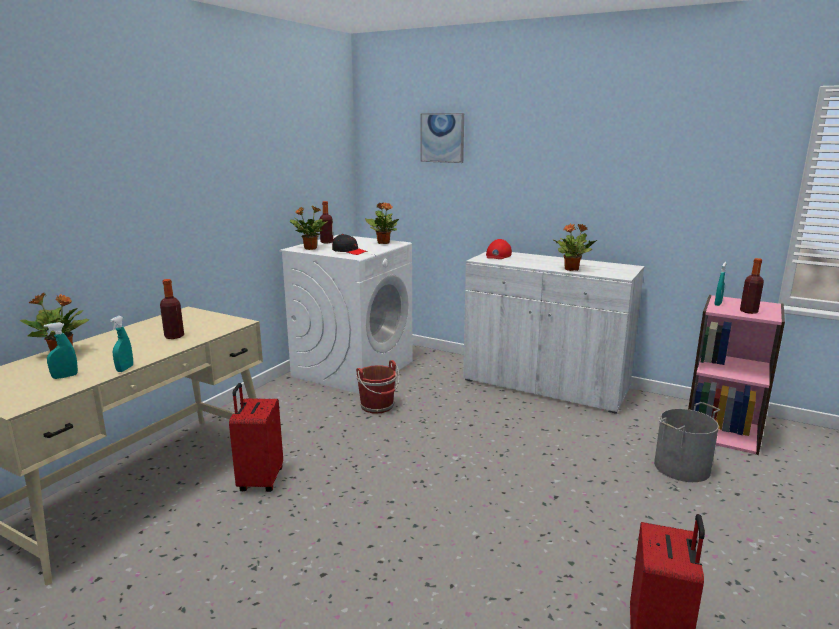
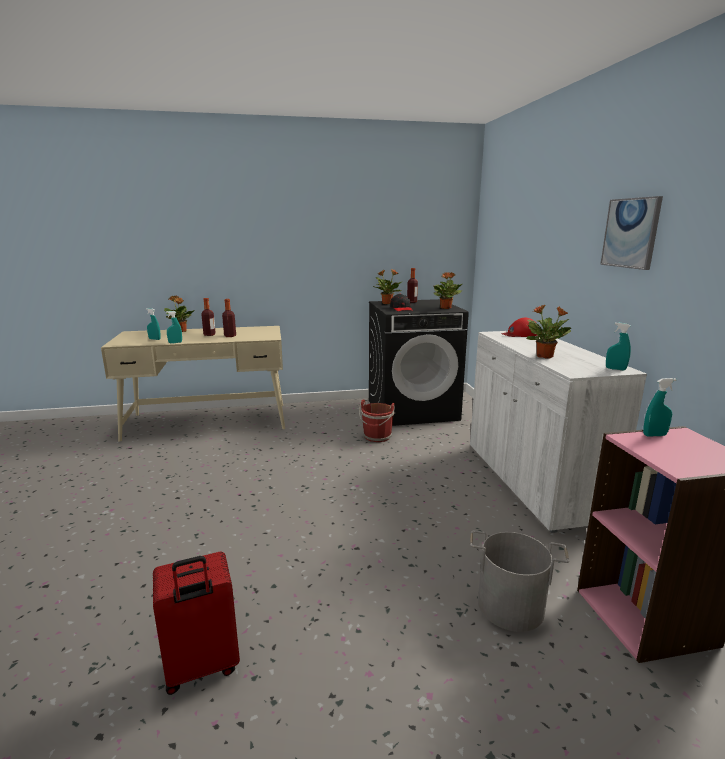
camera: 50 degrees right, 0 degrees up
red suitcase [229,383,283,492] -> none
white washing machine [279,235,413,394] -> black washing machine [369,299,469,426]
picture [420,113,464,163] -> picture moved to [600,196,663,270]
bottle [740,258,764,314] -> bottle moved to [201,298,216,336]
none -> turquoise spray bottle [606,323,631,370]

